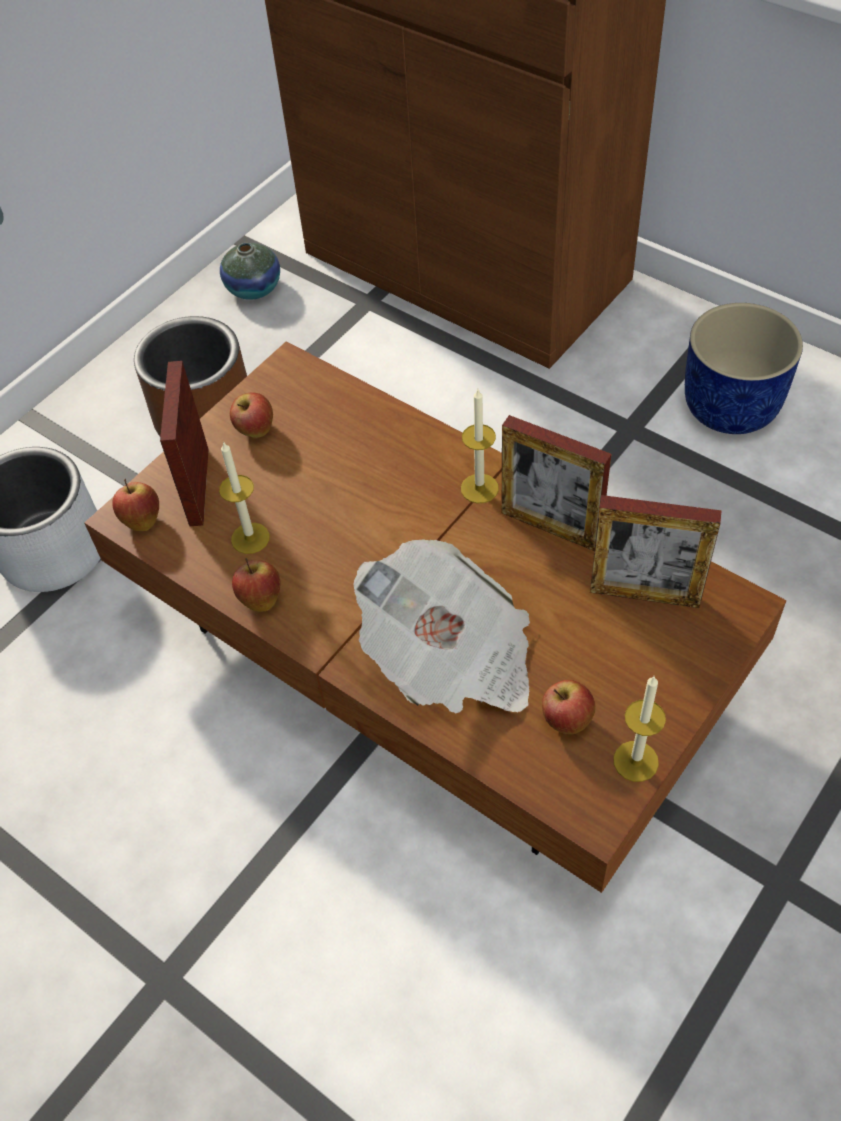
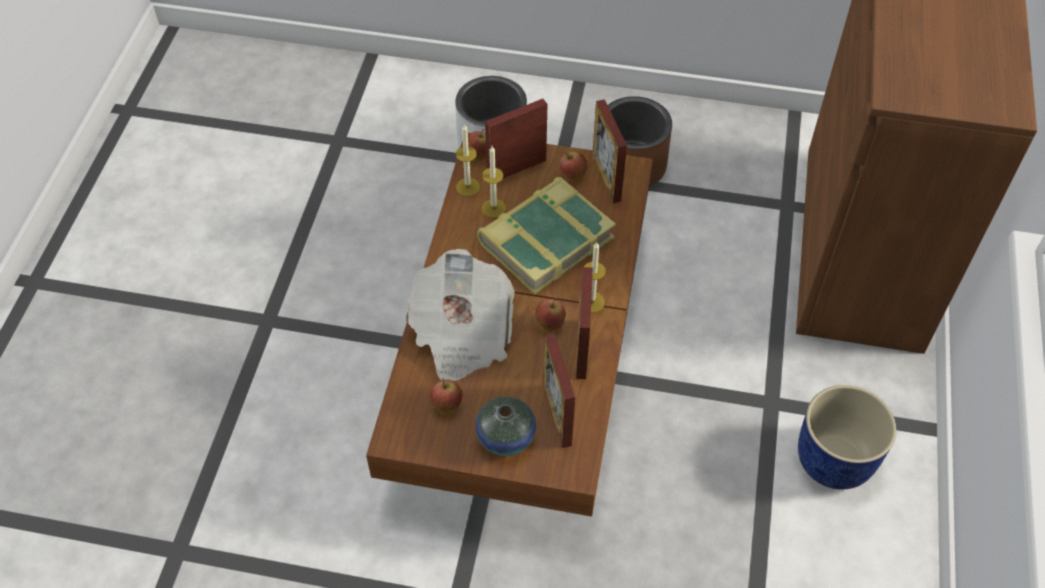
camera: 60 degrees right, 0 degrees up
vase [220,243,280,300] -> vase moved to [475,396,536,456]
apple [232,558,281,611] -> apple moved to [535,298,566,333]
candle [613,676,666,782] -> candle moved to [456,124,480,196]
none -> book [477,177,616,294]
none -> picture frame [592,99,627,203]

